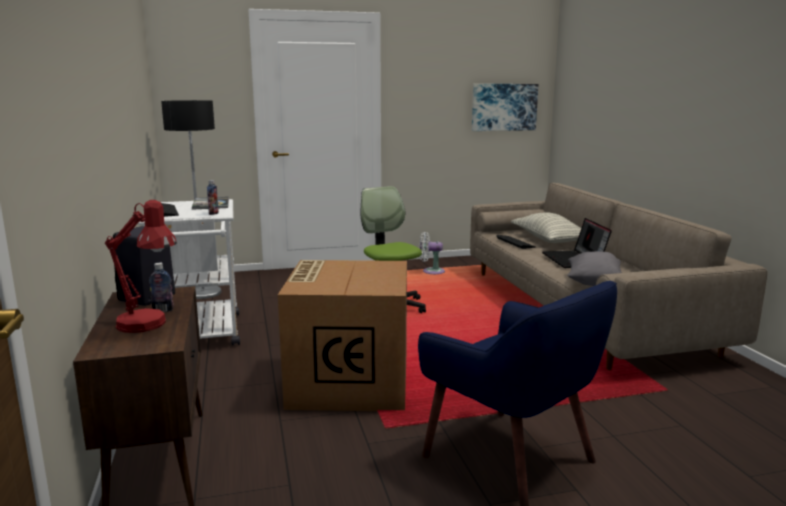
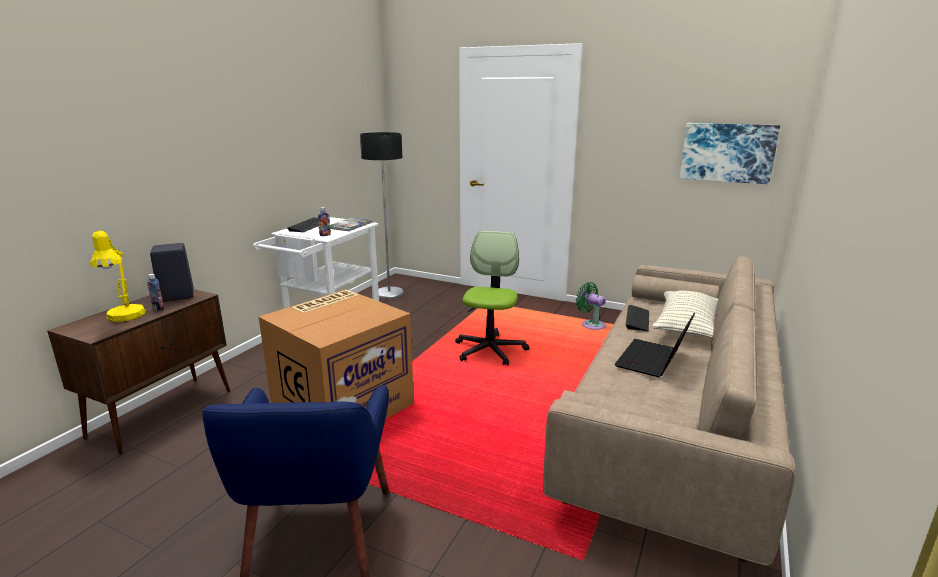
camera: 40 degrees right, 5 degrees up
red table lamp [105,199,177,333] -> yellow table lamp [90,231,146,322]
white fan [420,232,445,274] -> green fan [576,282,606,330]
grey pillow [567,251,622,286] -> none

